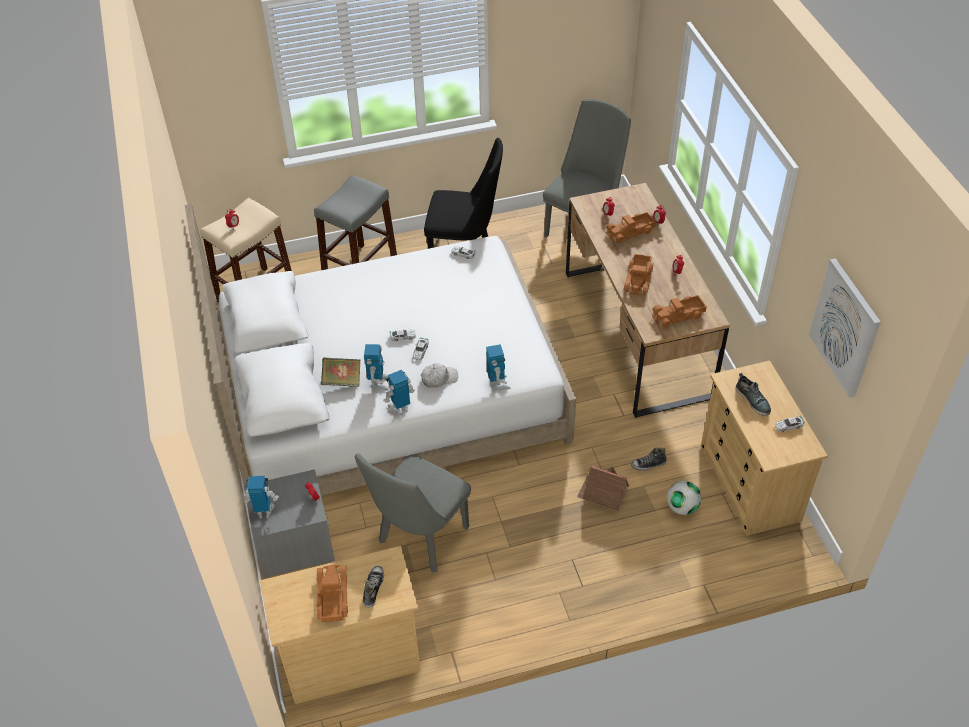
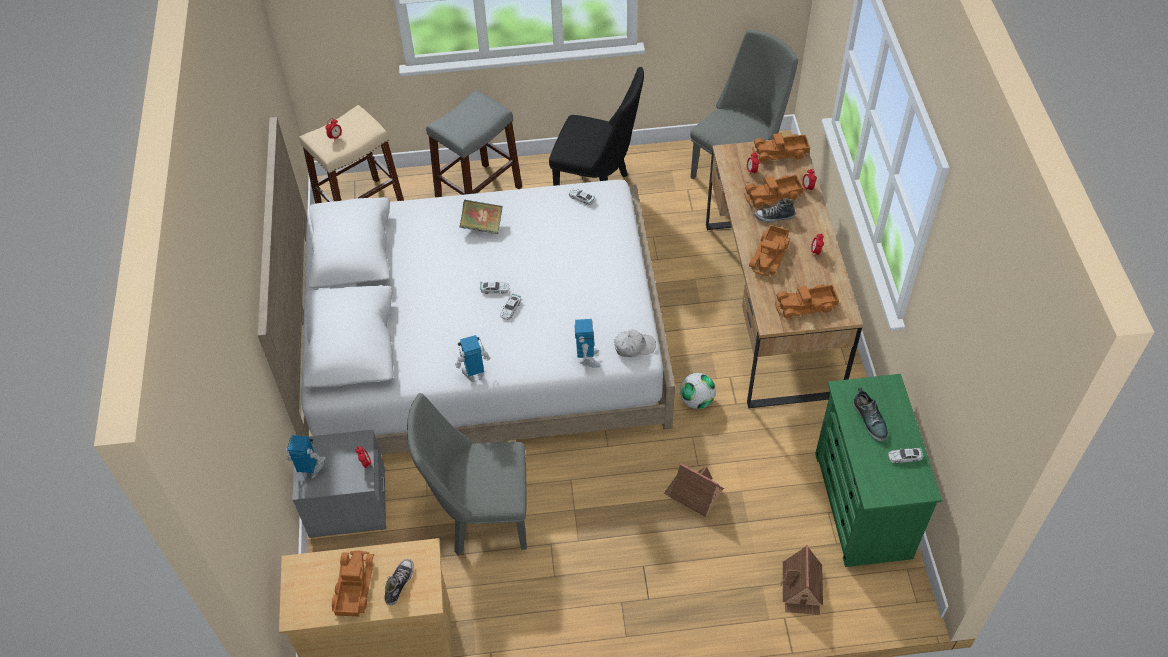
camera: 10 degrees right, 5 degrees up
book [321,357,360,387] -> book moved to [460,199,503,234]
grey chair [355,453,471,573] -> grey chair turned 45 degrees clockwise [407,393,527,556]
toy robot [364,344,389,391] -> none
white cap [421,363,458,388] -> white cap moved to [614,329,656,357]
shoe [631,448,667,471] -> shoe moved to [754,198,795,223]
football [667,481,701,515] -> football moved to [680,373,716,409]
beige dresser [701,361,828,536] -> green dresser [815,374,942,567]
picture [809,258,881,398] -> none
none -> toy truck [752,133,810,162]
none -> toy house [781,545,823,615]

